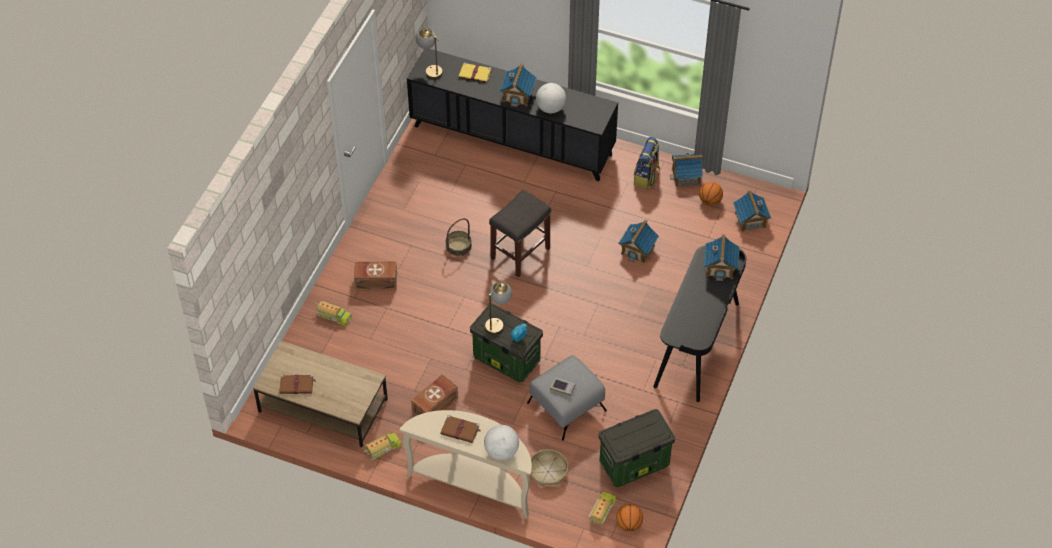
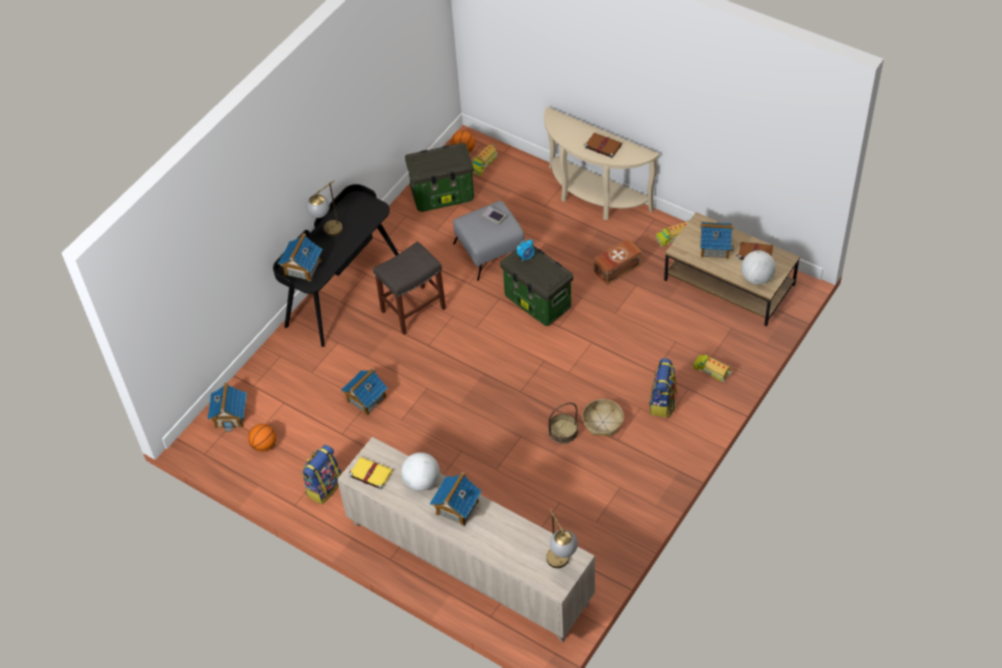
camera: 165 degrees left, 0 degrees up
brown storage box [354,261,397,291] -> backpack [649,358,677,417]
black cabinet [407,49,618,181] -> beige cabinet [338,437,595,642]
yellow book [459,62,492,83] -> yellow book moved to [348,457,393,490]
globe [484,425,519,460] -> globe moved to [741,250,776,284]
table lamp [485,282,512,335] -> table lamp moved to [306,180,343,236]
grey stool [489,190,551,277] -> grey stool moved to [373,241,446,335]
basket [531,449,568,486] -> basket moved to [582,399,624,436]
toy house [670,152,703,187] -> toy house moved to [700,222,734,259]

